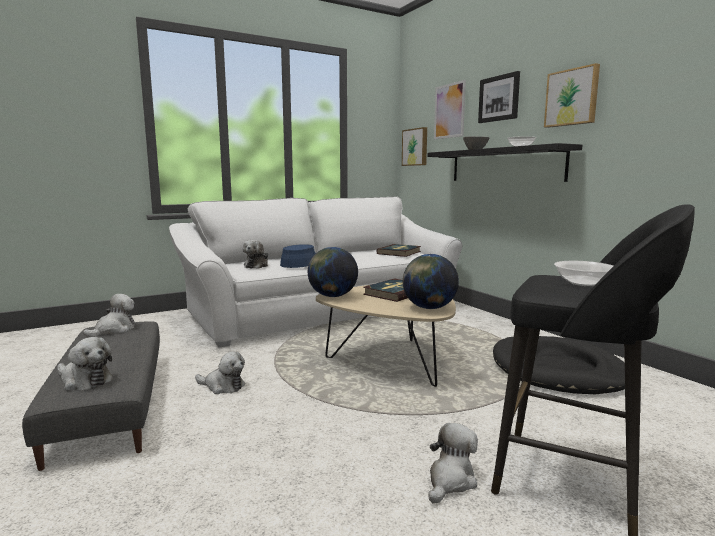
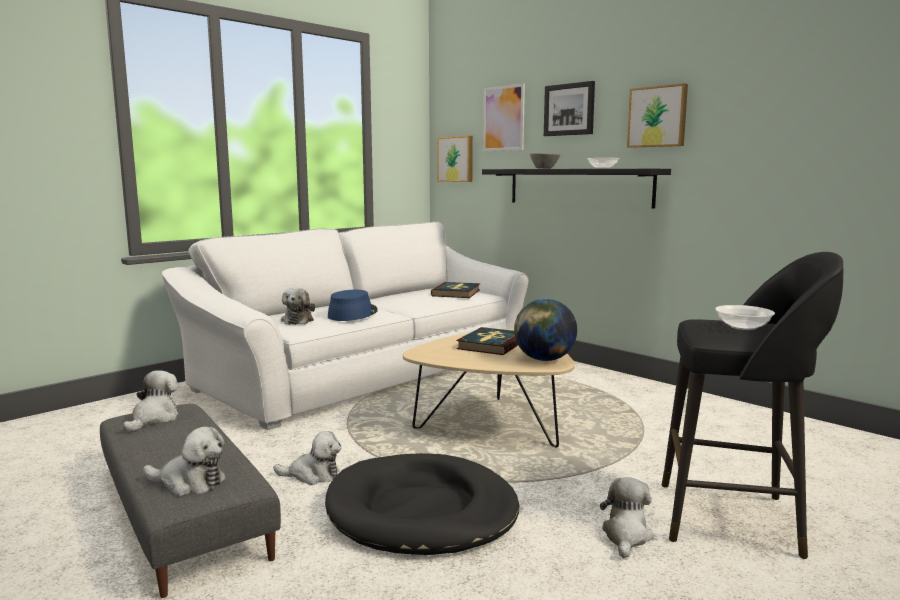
camera: 15 degrees left, 0 degrees up
globe [308,247,358,297] -> none
black dog bed [493,336,625,394] -> black dog bed moved to [325,453,519,555]

